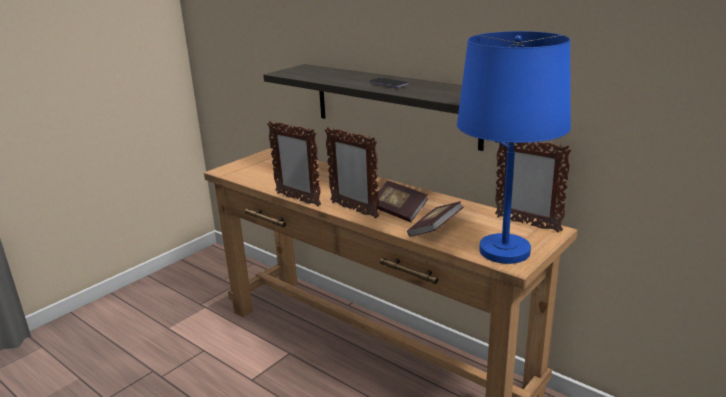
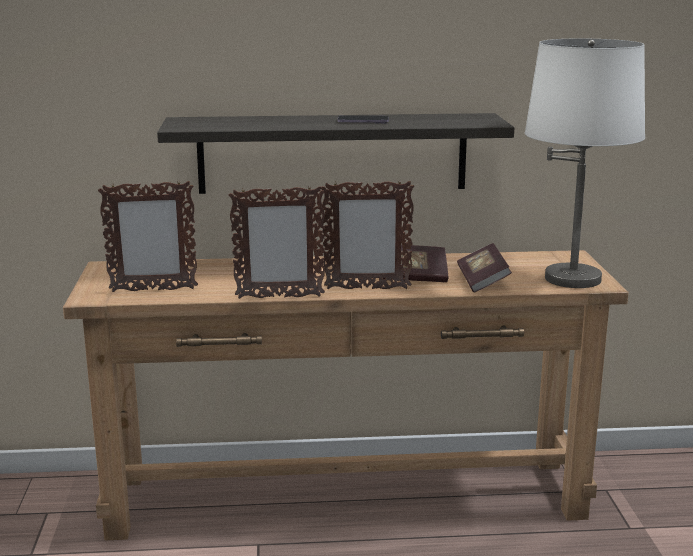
camera: 45 degrees left, 5 degrees down
blue table lamp [457,31,571,264] -> white table lamp [525,38,645,288]
picture frame [495,142,572,232] -> picture frame moved to [98,180,198,292]

